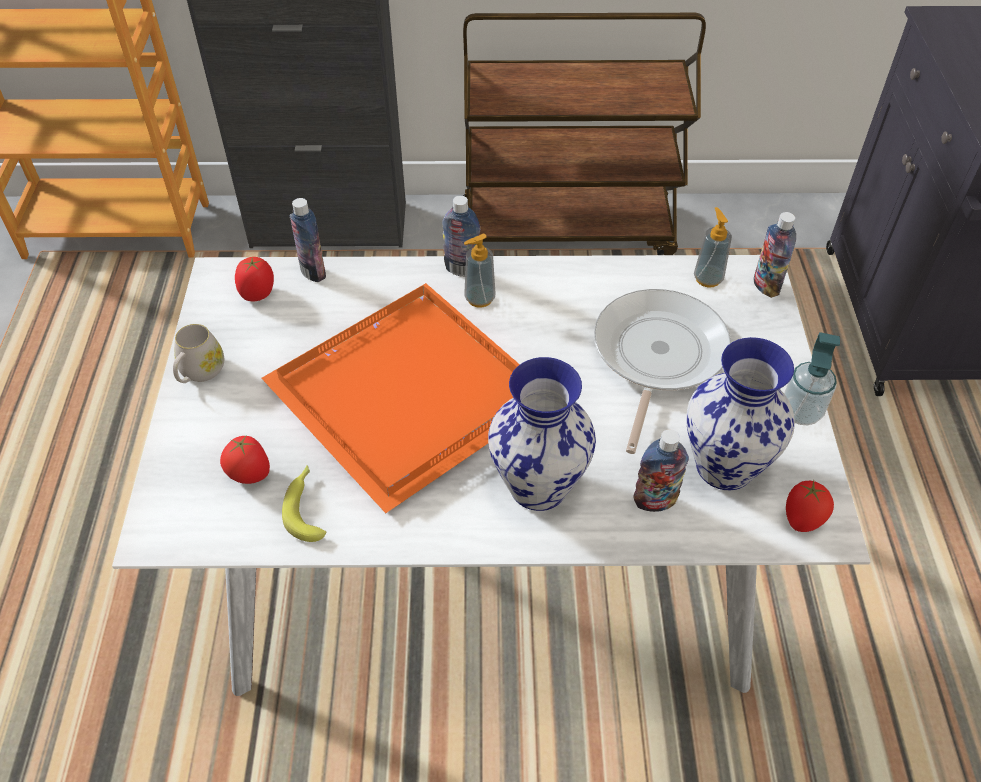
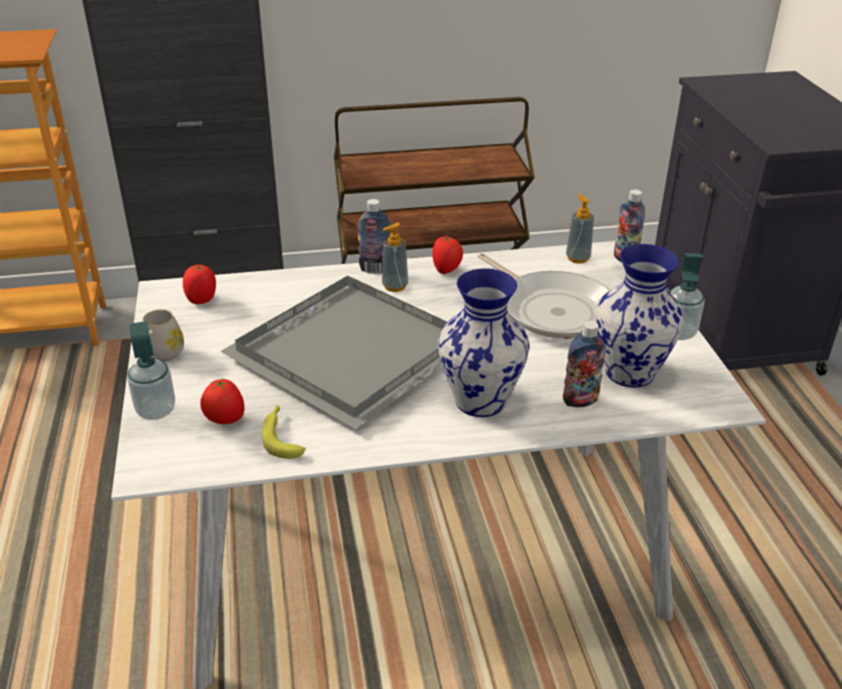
camera: 10 degrees left, 15 degrees down
orange tray [261,283,520,513] -> grey tray [221,276,447,429]
bottle [290,198,326,282] -> none
frying pan [594,289,731,454] -> frying pan turned 135 degrees clockwise [478,253,610,339]
tomato [786,480,834,532] -> tomato moved to [432,236,463,274]
none -> soap dispenser [127,321,175,420]

